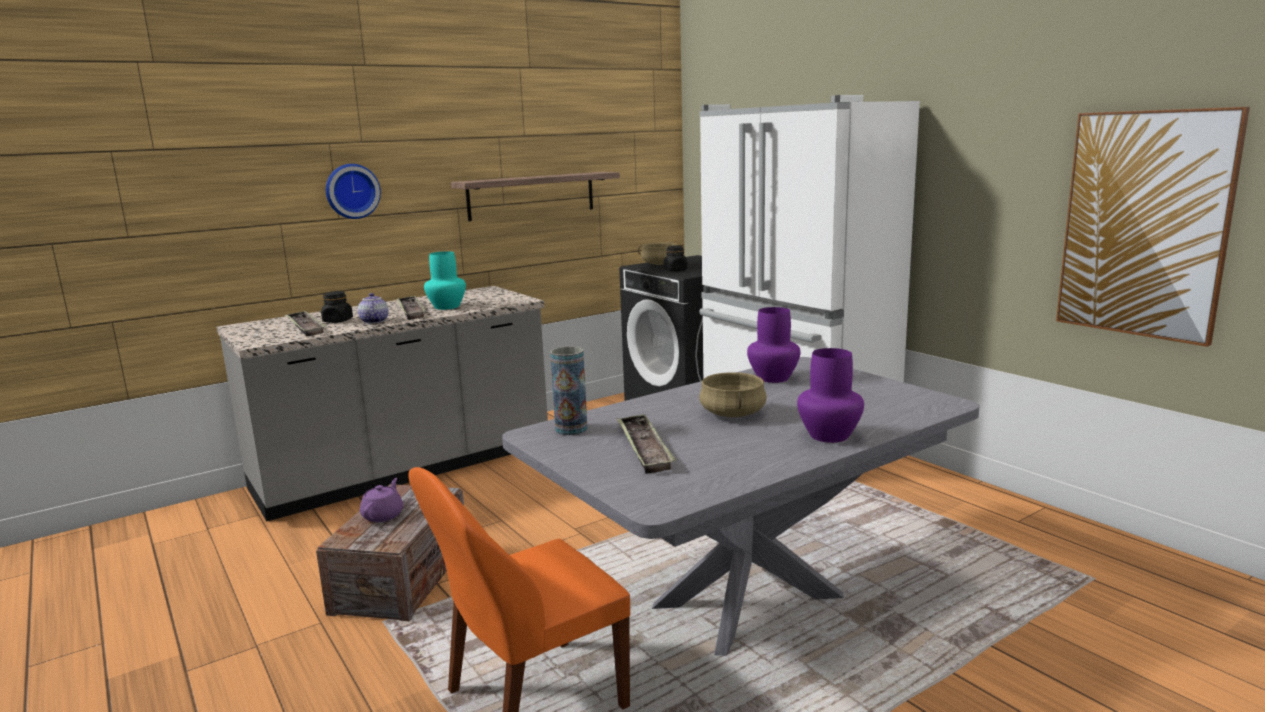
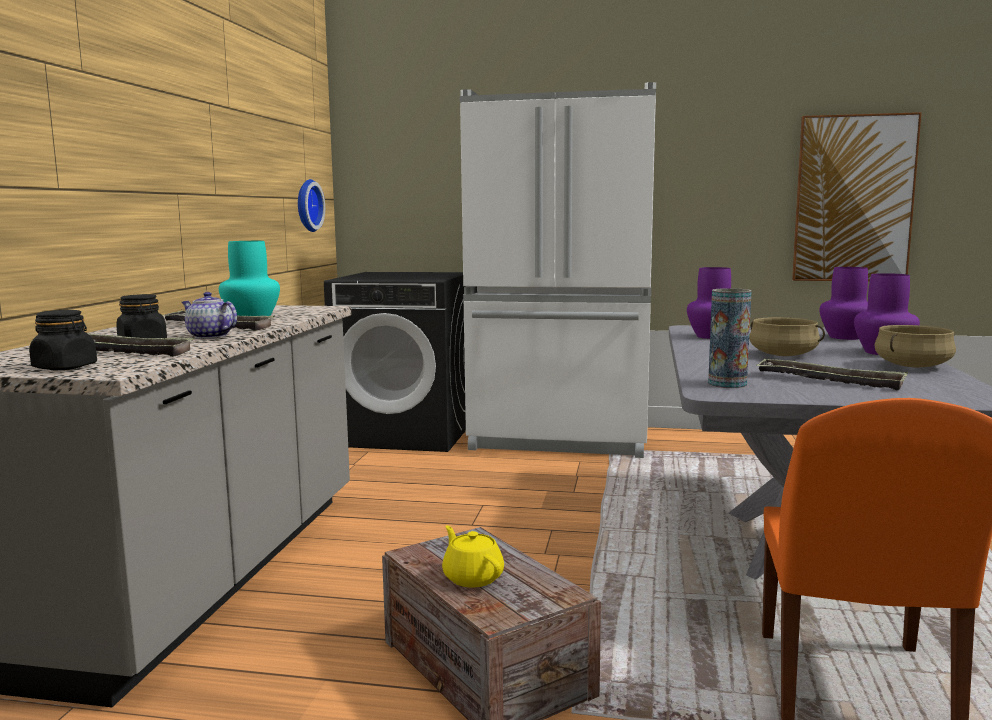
camera: 45 degrees left, 5 degrees down
wall clock [326,164,381,219] -> wall clock moved to [298,179,325,232]
purple teapot [360,478,403,522] -> yellow teapot [442,525,504,588]
shelf [451,172,620,221] -> none
beige cooking pot [638,243,680,265] -> beige cooking pot moved to [875,325,956,368]
black jar [664,246,688,271] -> black jar moved to [29,310,97,370]
none -> purple vase [819,267,868,340]

